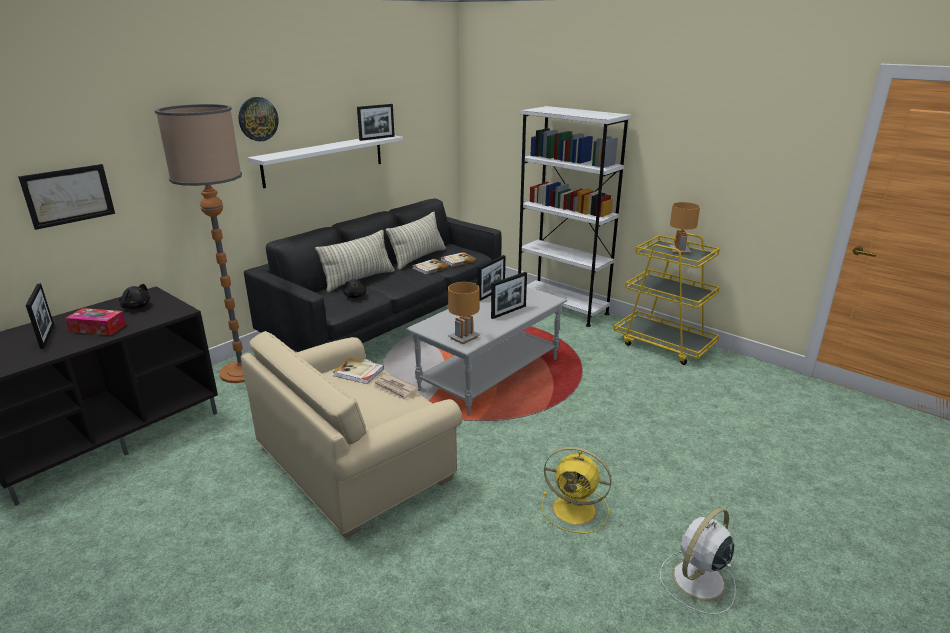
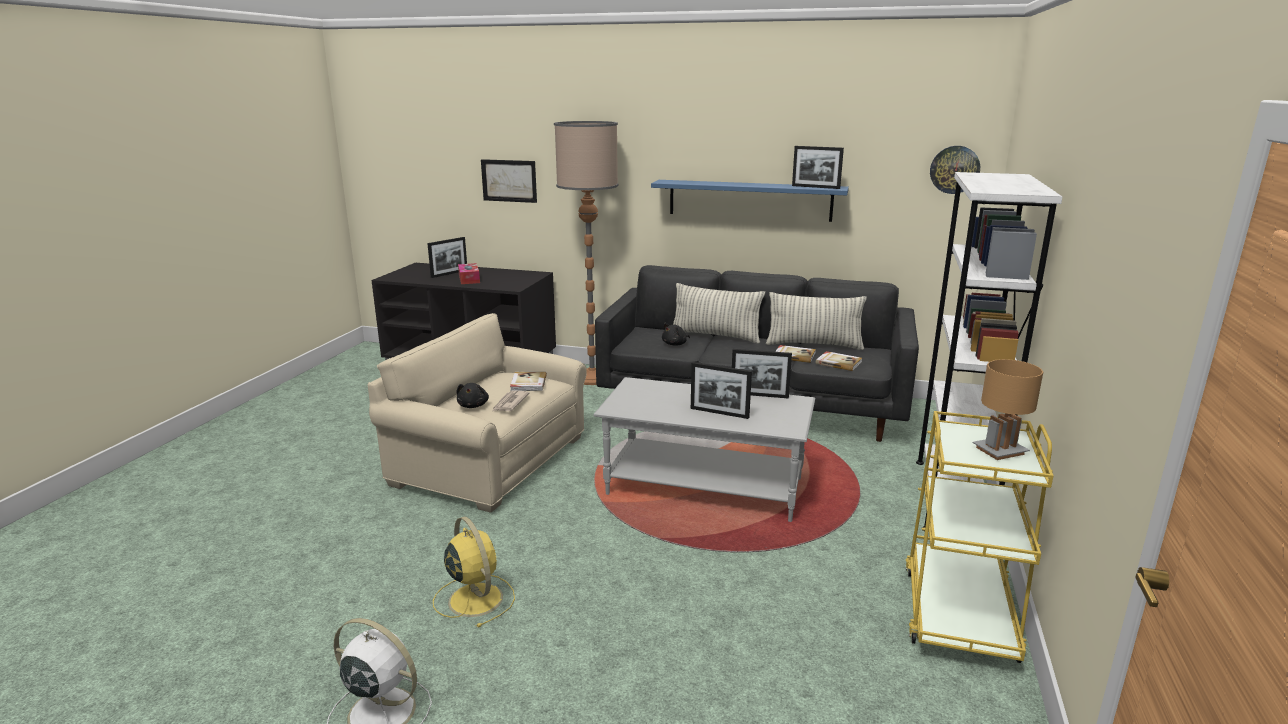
camera: 65 degrees right, 5 degrees down
black plush toy [119,284,150,309] -> black plush toy moved to [456,383,489,408]
wall clock [239,97,279,141] -> wall clock moved to [930,146,980,194]
white shelf [247,136,403,188] -> blue shelf [651,180,849,222]
brown table lamp [448,282,480,344] -> none
yellow fan [542,447,612,534] -> yellow fan turned 150 degrees clockwise [433,516,515,628]

